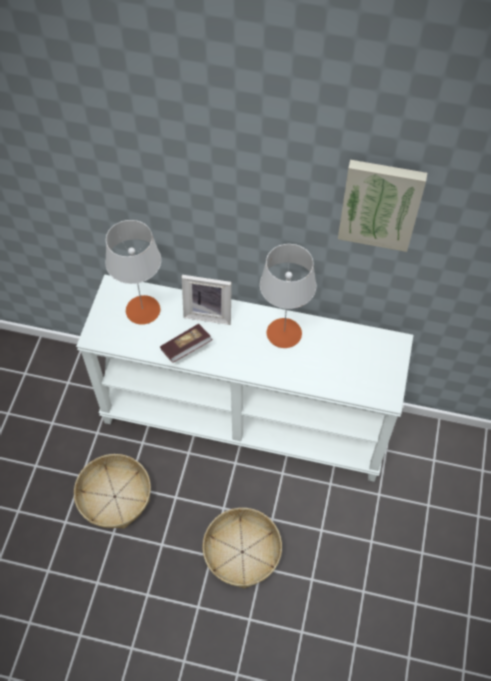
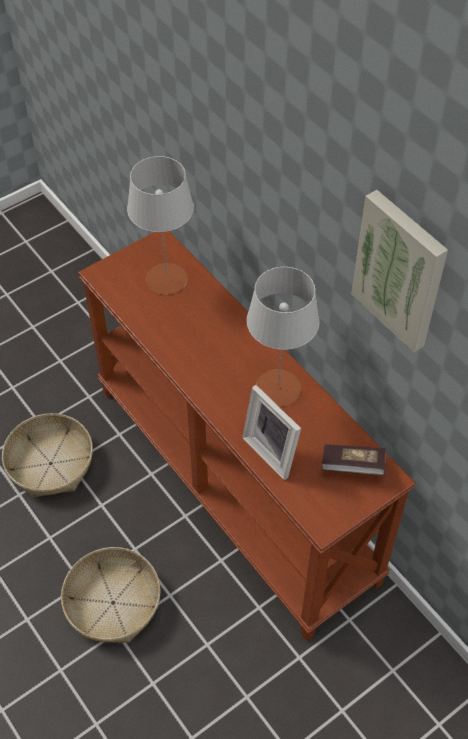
camera: 40 degrees right, 5 degrees down
white console table [76,274,414,482] -> brown console table [78,231,416,641]
book [160,324,212,363] -> book moved to [322,444,386,475]
picture frame [182,275,232,325] -> picture frame moved to [242,385,301,480]

